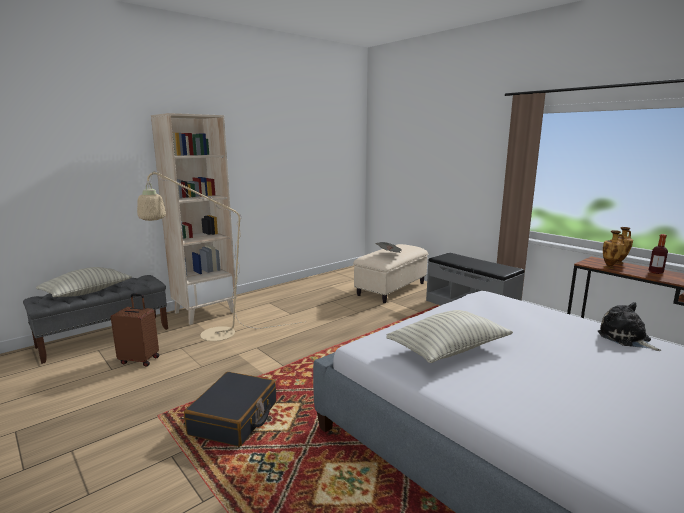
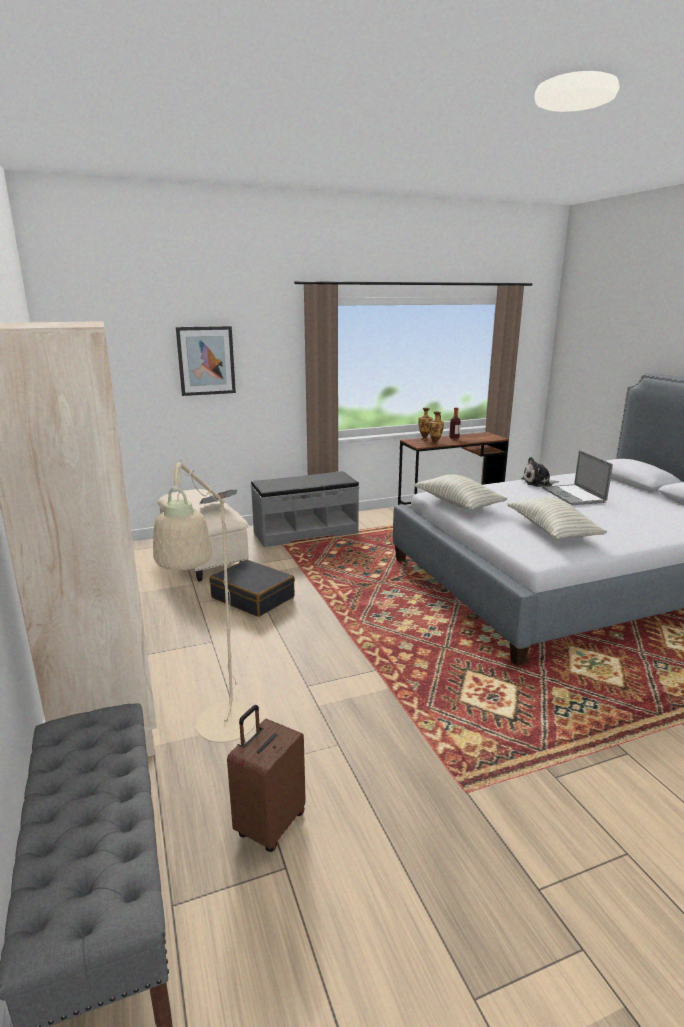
camera: 70 degrees left, 5 degrees up
pillow [36,267,132,297] -> pillow moved to [414,474,507,510]
black suitcase [184,372,276,447] -> black suitcase moved to [210,560,295,617]
none -> picture [176,326,236,396]
none -> laptop [542,450,613,505]

